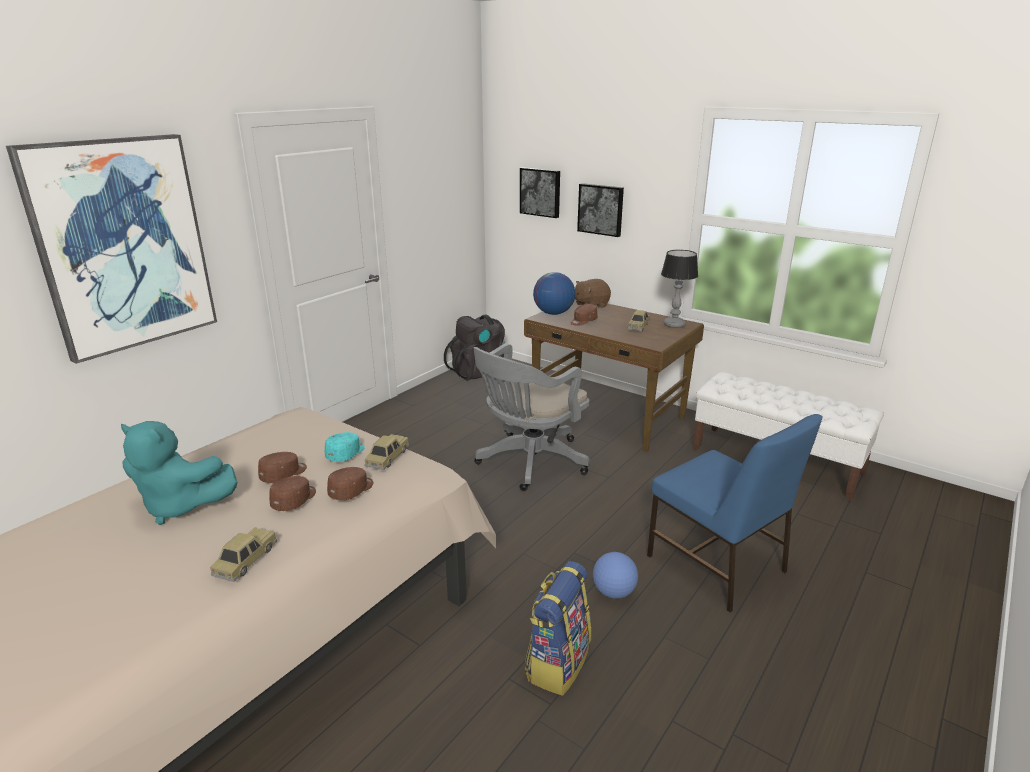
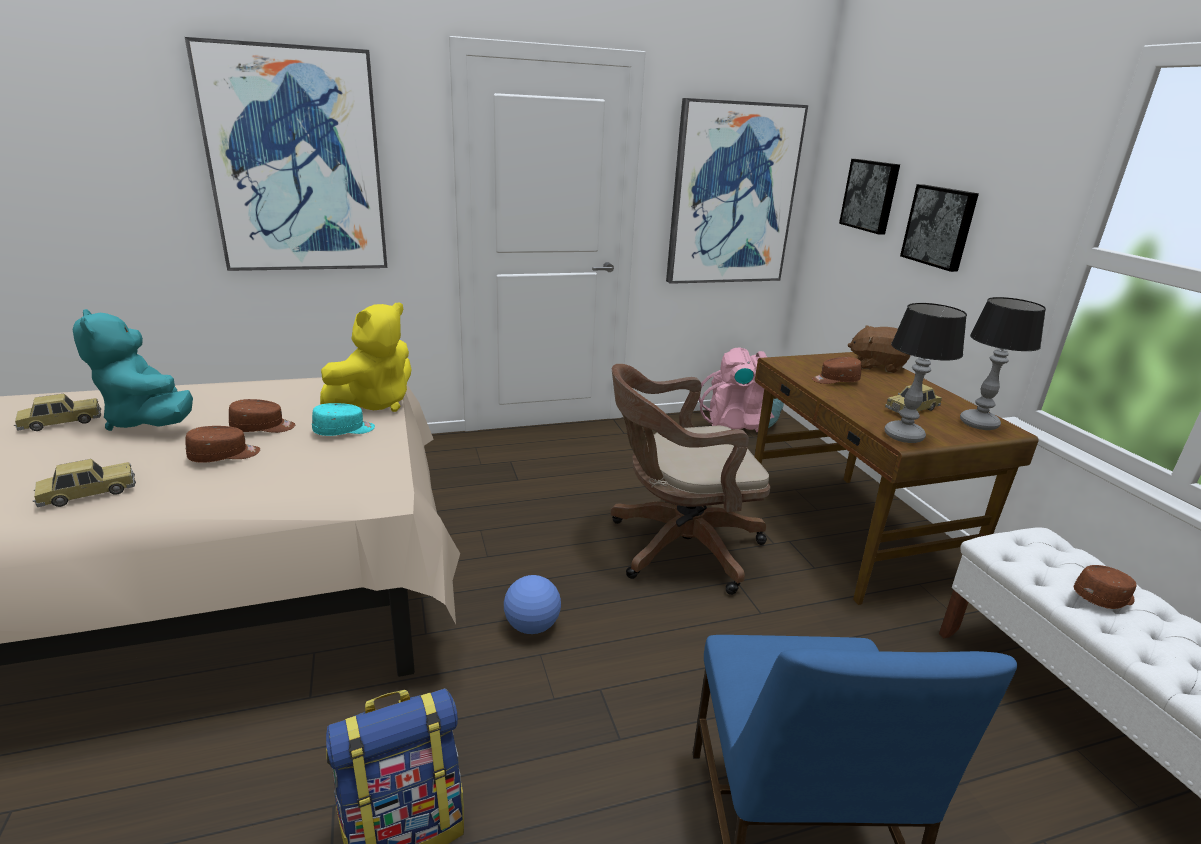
camera: 35 degrees right, 0 degrees up
brown cap [327,467,373,500] -> brown cap moved to [1073,565,1137,609]
toy car [365,434,409,470] -> toy car moved to [14,394,101,431]
black backpack [444,315,506,381] -> pink backpack [699,347,784,432]
grey office chair [473,343,590,491] -> brown office chair [611,364,770,595]
globe [533,272,575,315] -> none
football [593,552,638,599] -> football moved to [504,575,561,634]
none -> yellow plush toy [320,303,412,412]
none -> picture [666,98,808,284]
none -> table lamp [884,303,967,443]

